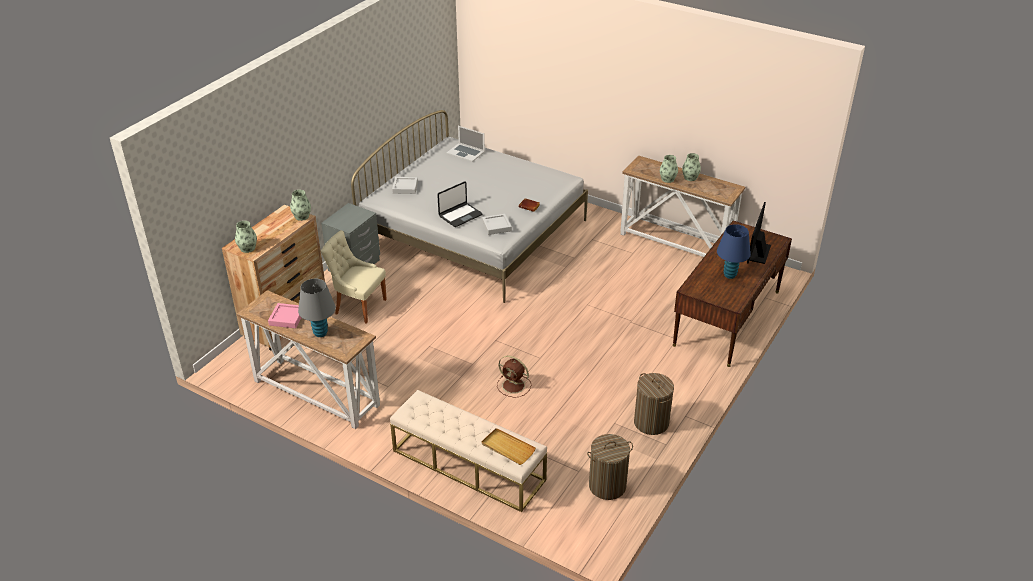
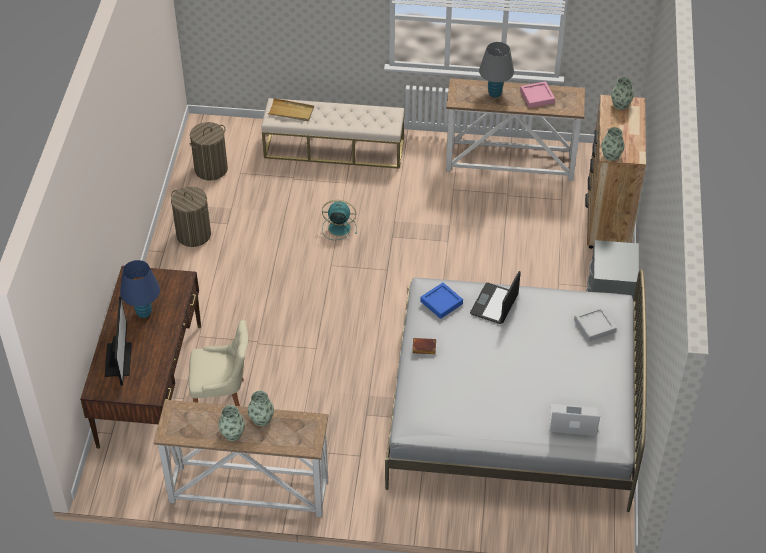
camera: 155 degrees right, 10 degrees up
beige chair [321,230,387,324] -> beige chair moved to [189,320,248,406]
grey tray [482,214,512,235] -> blue tray [420,282,463,319]
brown fan [497,356,531,398] -> turquoise fan [322,200,357,240]

